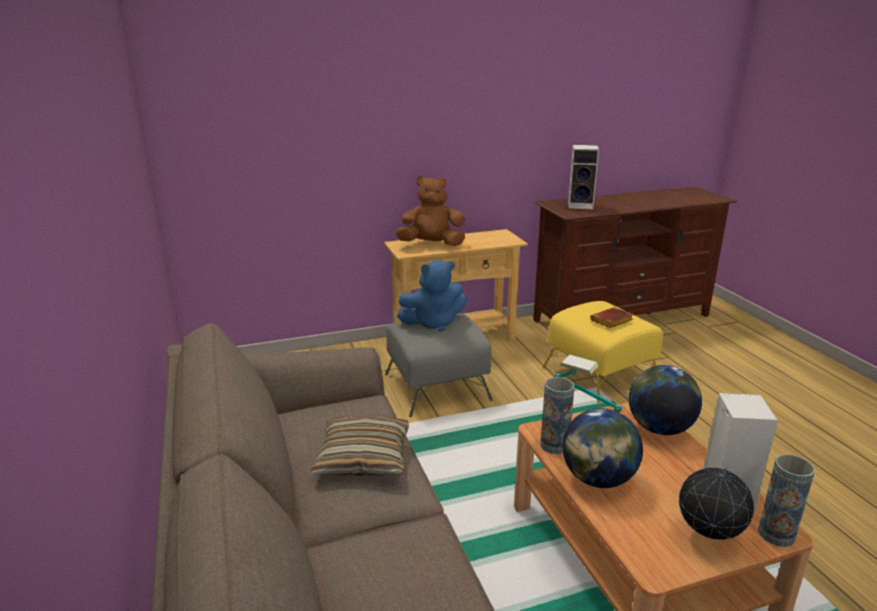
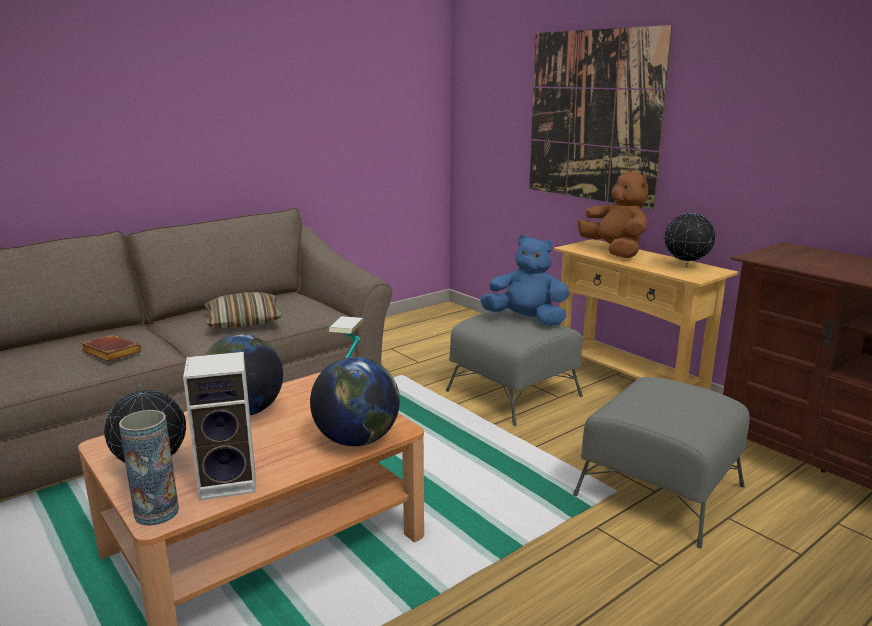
camera: 70 degrees right, 5 degrees down
blue plush toy [397,260,467,332] -> blue plush toy turned 150 degrees clockwise [480,235,569,326]
vase [540,377,575,454] -> none
yellow ottoman [543,301,663,403] -> grey ottoman [573,377,750,548]
speaker [568,145,599,209] -> none
brown book [590,307,634,328] -> brown book moved to [81,335,141,361]
none -> picture [529,25,673,209]
none -> globe [665,207,715,267]

